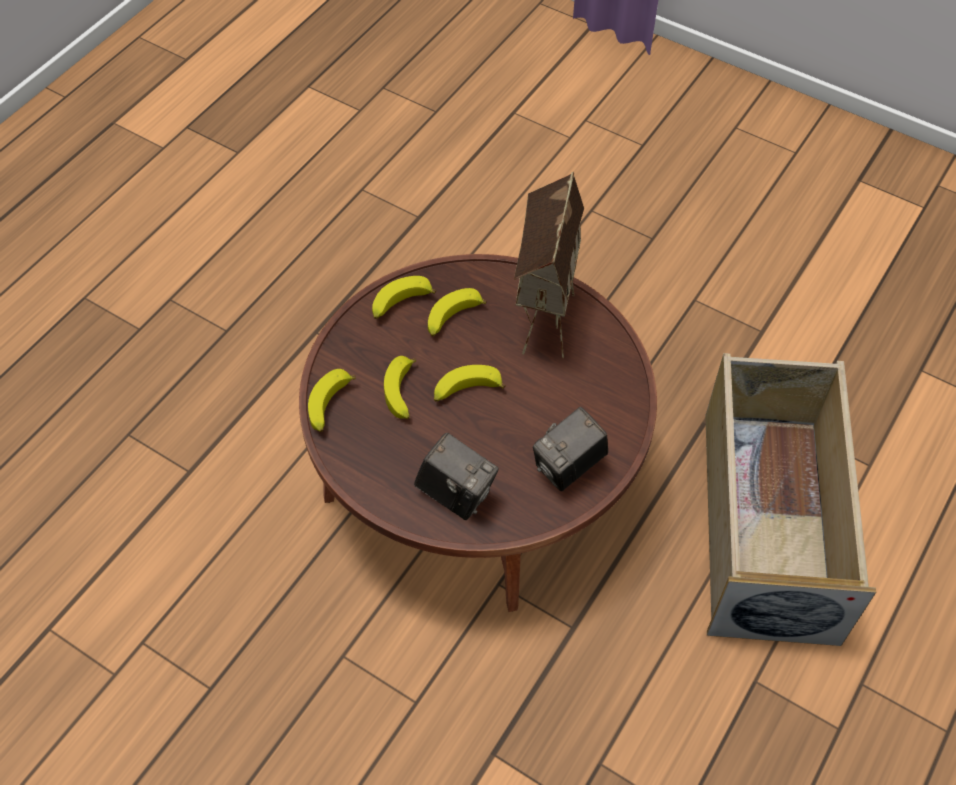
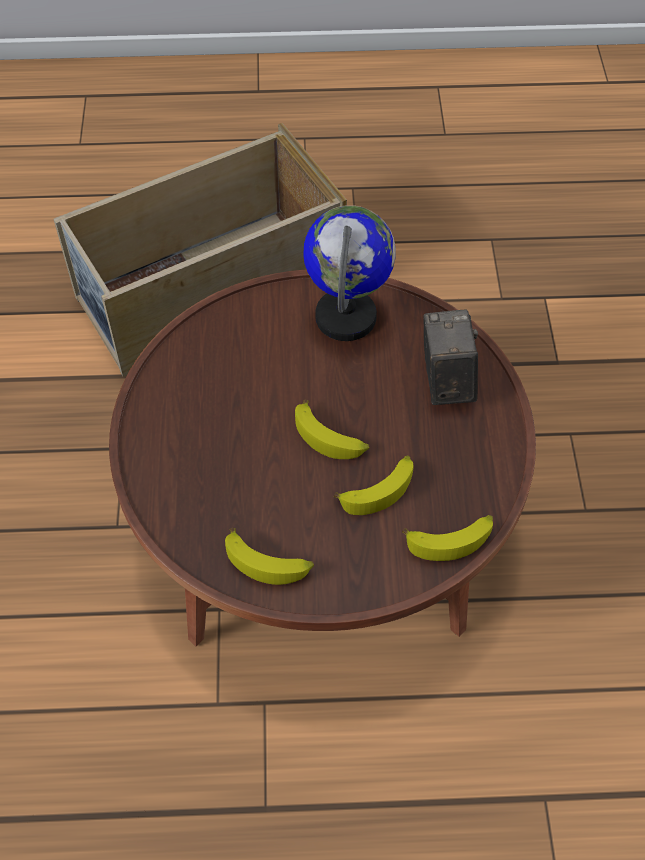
camera: 125 degrees left, 0 degrees up
banana [428,288,487,336] -> none
toy house [514,172,584,359] -> none
camera [533,407,608,491] -> globe [303,205,396,341]

